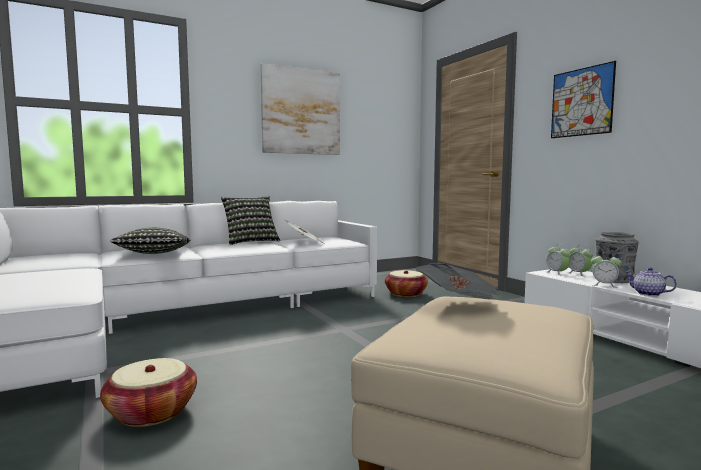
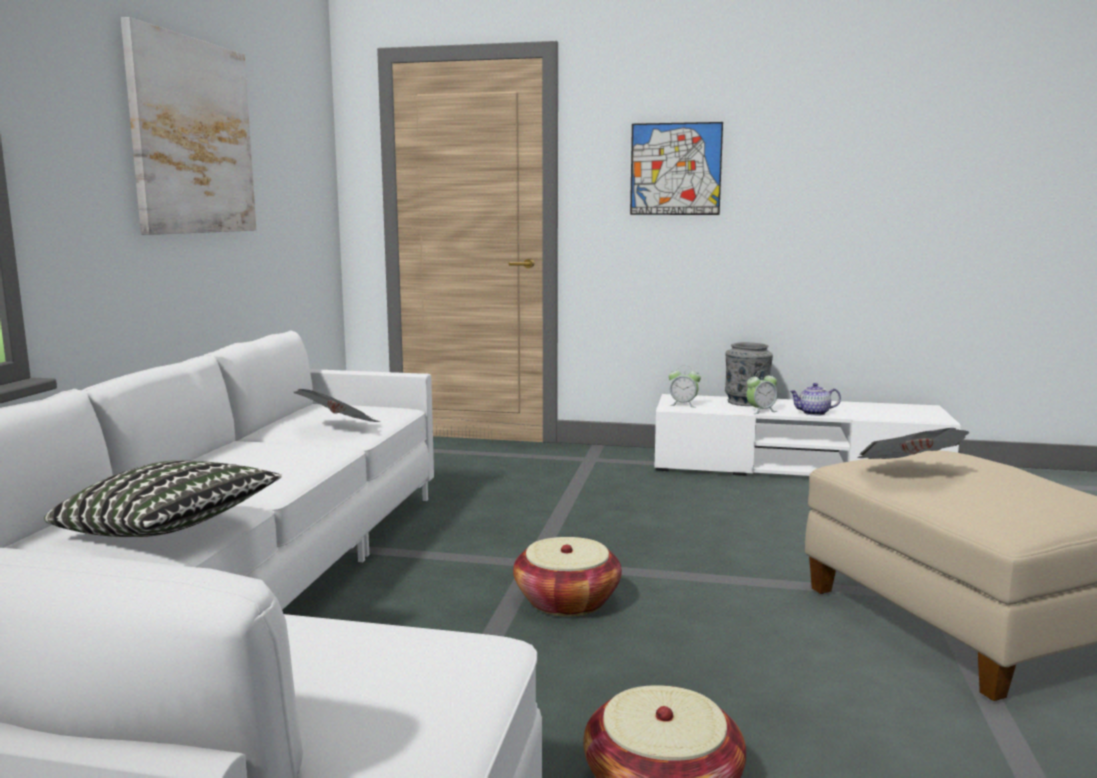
camera: 50 degrees left, 5 degrees up
pillow [221,196,280,245] -> none
basket [385,270,428,297] -> basket moved to [513,537,622,616]
alarm clock [569,245,593,277] -> none

